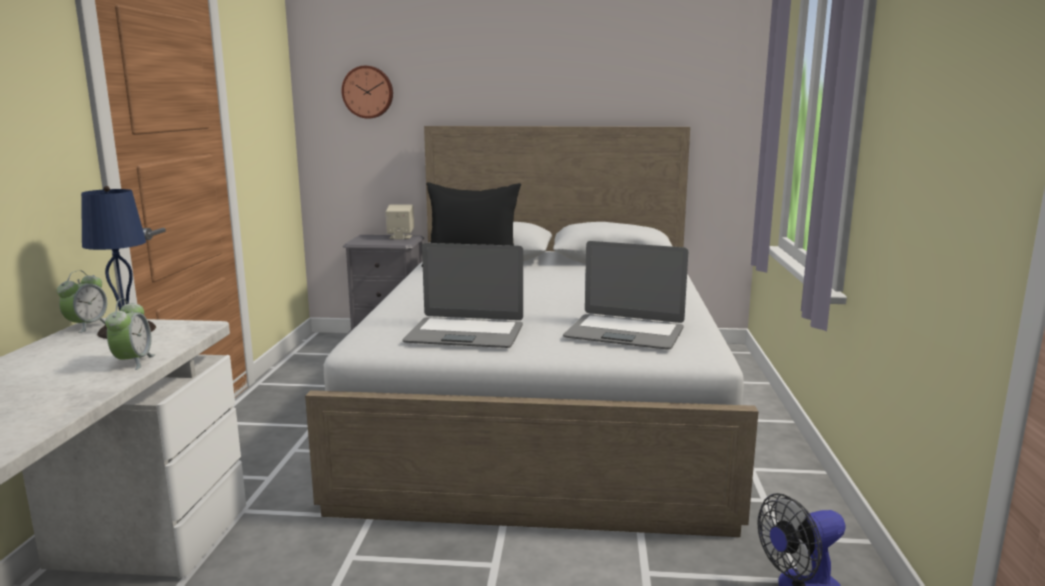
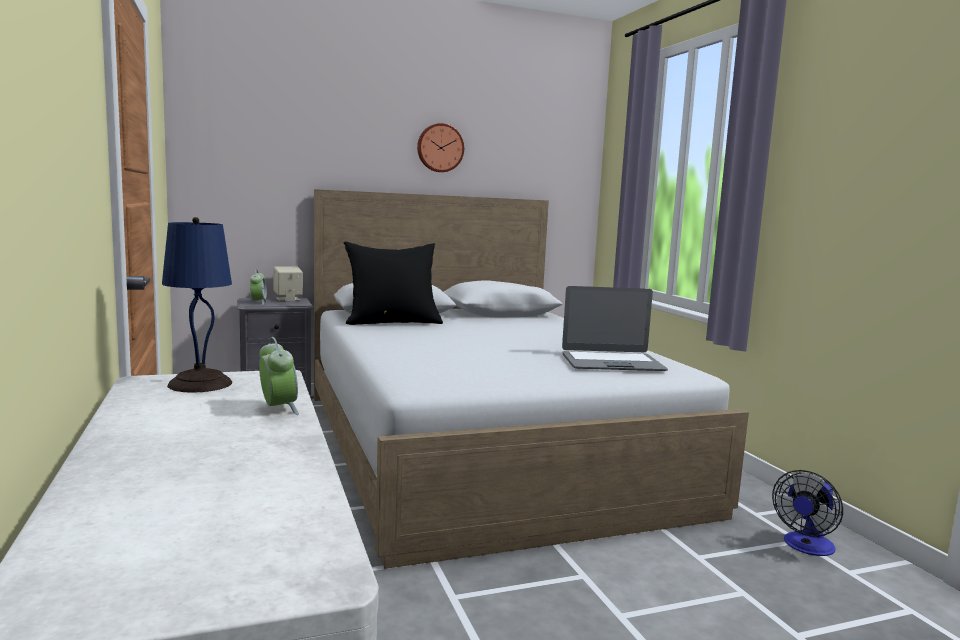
camera: 25 degrees left, 5 degrees down
alarm clock [57,270,107,333] -> alarm clock moved to [250,270,267,305]
wall clock [342,66,393,119] -> wall clock moved to [417,123,464,172]
laptop [402,243,523,348] -> none

